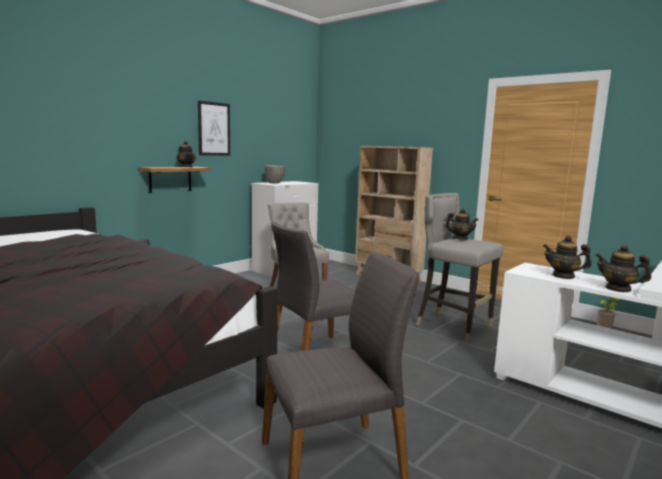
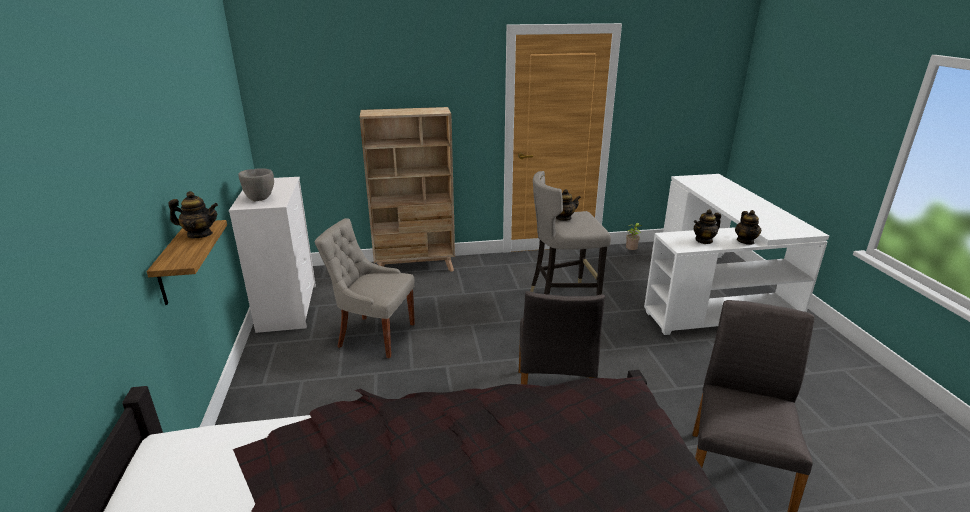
camera: 50 degrees left, 15 degrees up
picture [198,100,230,156] -> none
teapot [596,245,651,292] -> teapot turned 75 degrees counterclockwise [735,210,762,245]

